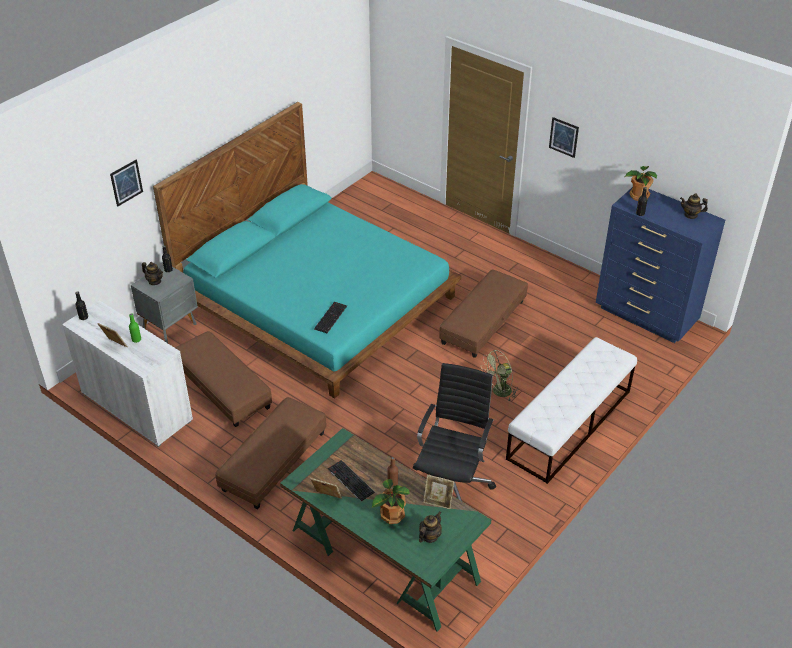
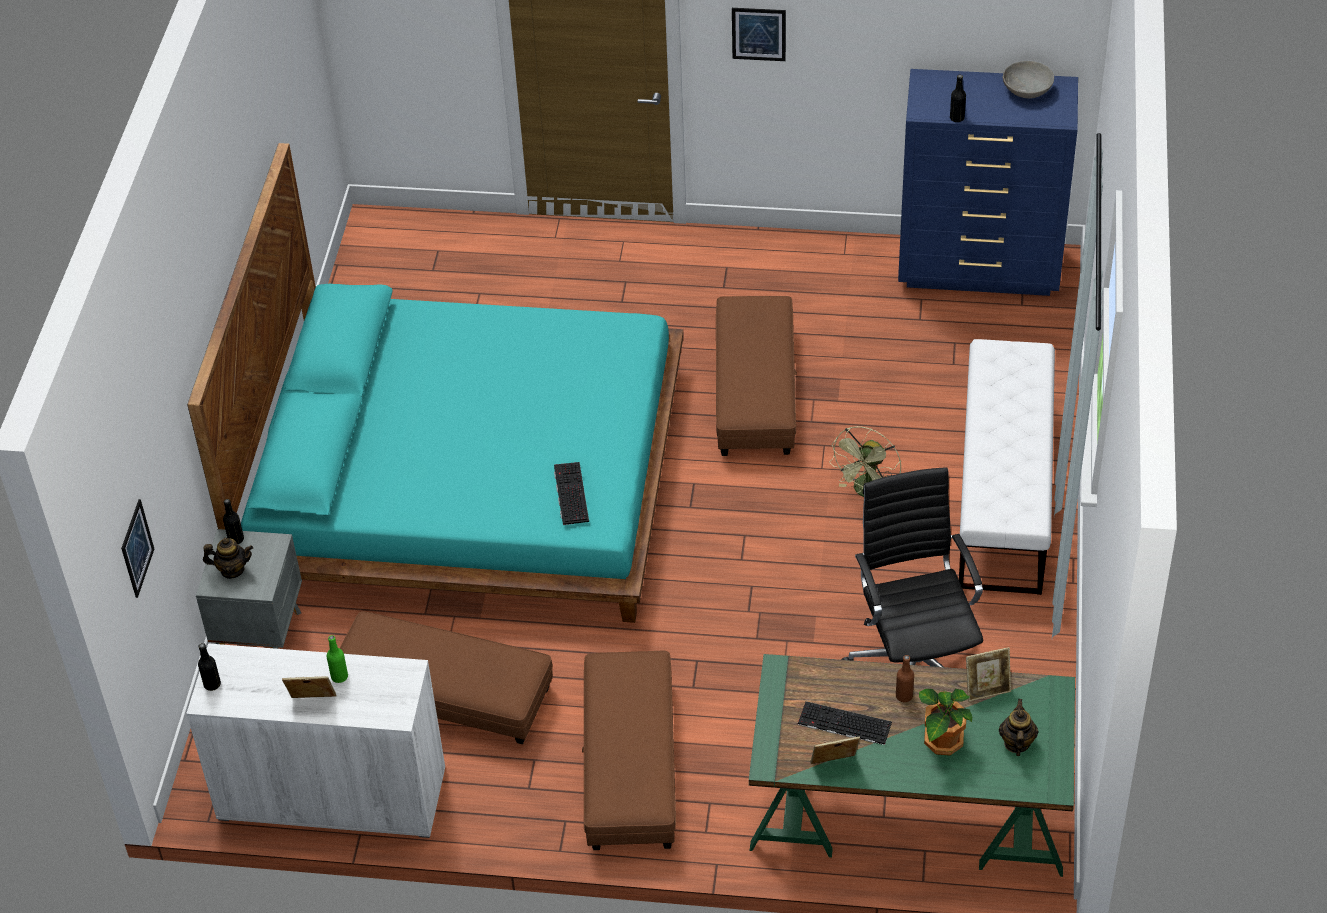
camera: 30 degrees left, 5 degrees up
picture [110,159,143,207] -> picture moved to [121,499,154,598]
potted plant [624,166,657,201] -> none
teapot [680,194,708,219] -> grey bowl [1003,61,1054,98]

